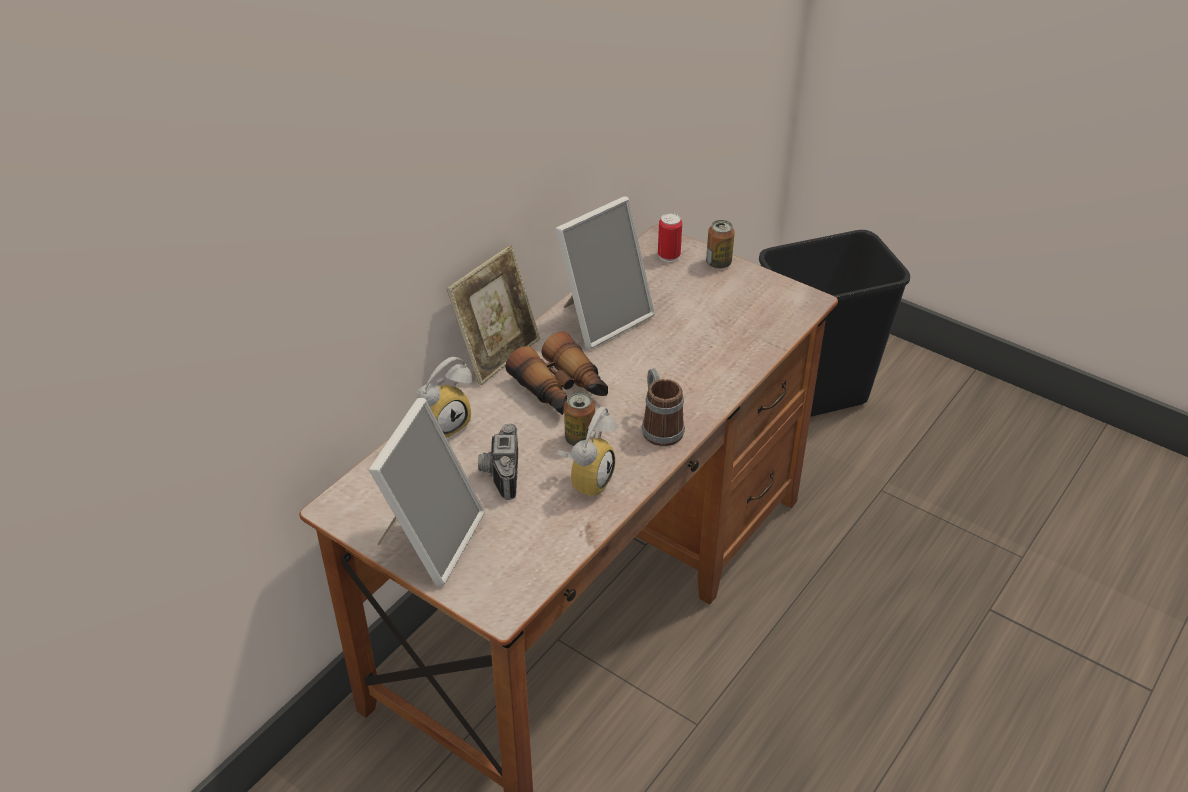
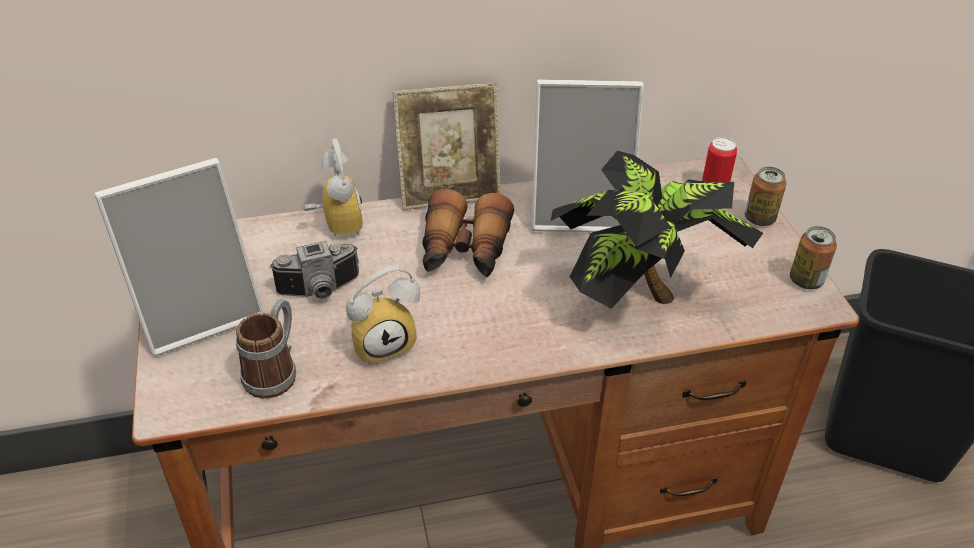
camera: 40 degrees right, 0 degrees up
alarm clock [416,357,472,438] -> alarm clock turned 105 degrees counterclockwise [303,138,363,236]
camera [478,424,519,500] -> camera turned 150 degrees counterclockwise [269,241,359,299]
can [564,392,595,446] -> can moved to [790,226,837,289]
mug [642,368,685,446] -> mug moved to [236,299,296,399]
none -> potted plant [551,151,763,309]

